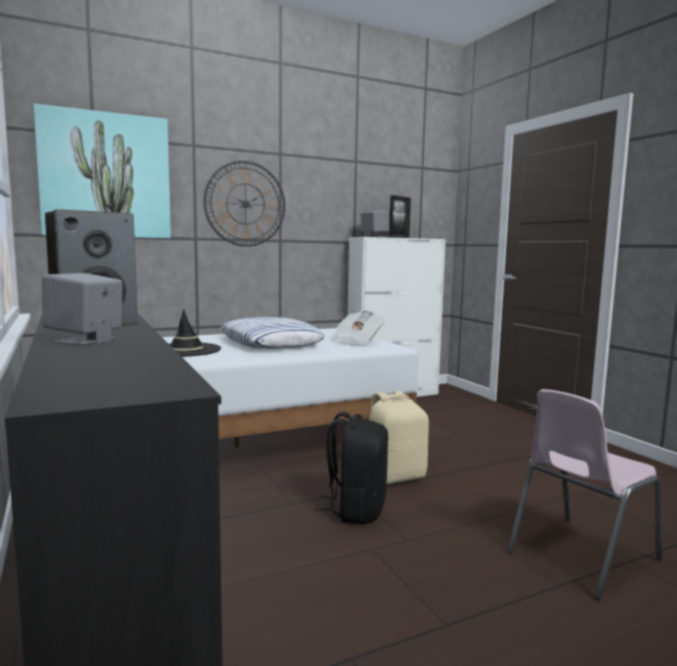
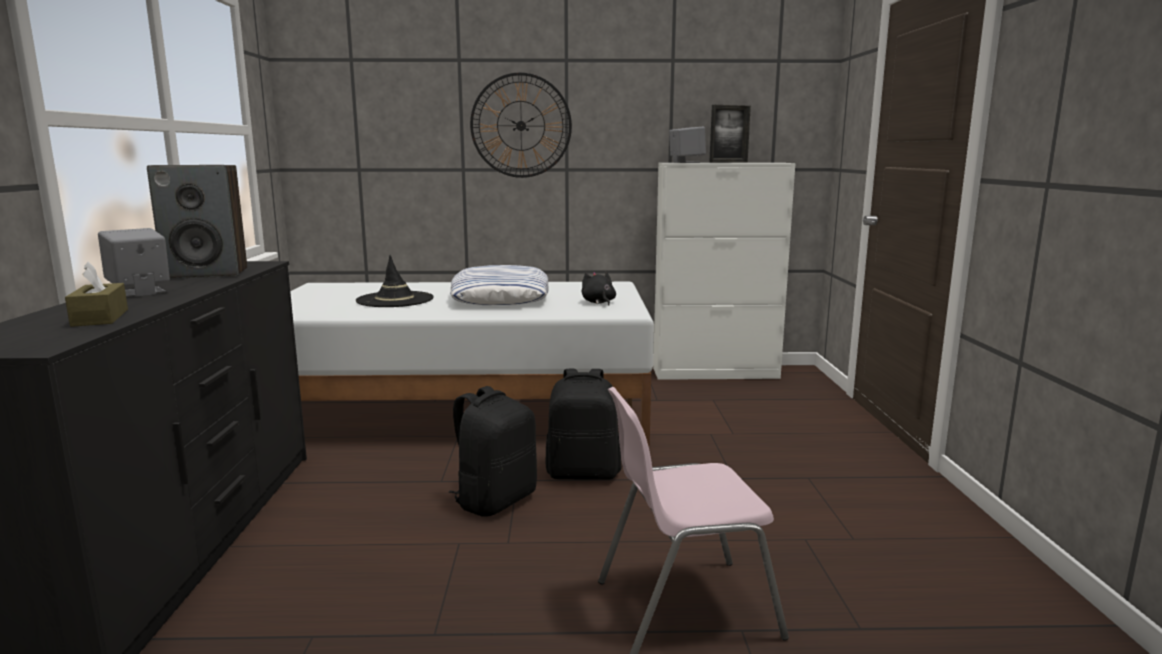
camera: 25 degrees right, 5 degrees up
picture [33,104,171,238] -> none
newspaper [335,310,384,346] -> black plush toy [582,271,616,306]
beige backpack [369,391,429,484] -> black backpack [545,368,621,480]
none -> brown tissue box [65,262,128,327]

